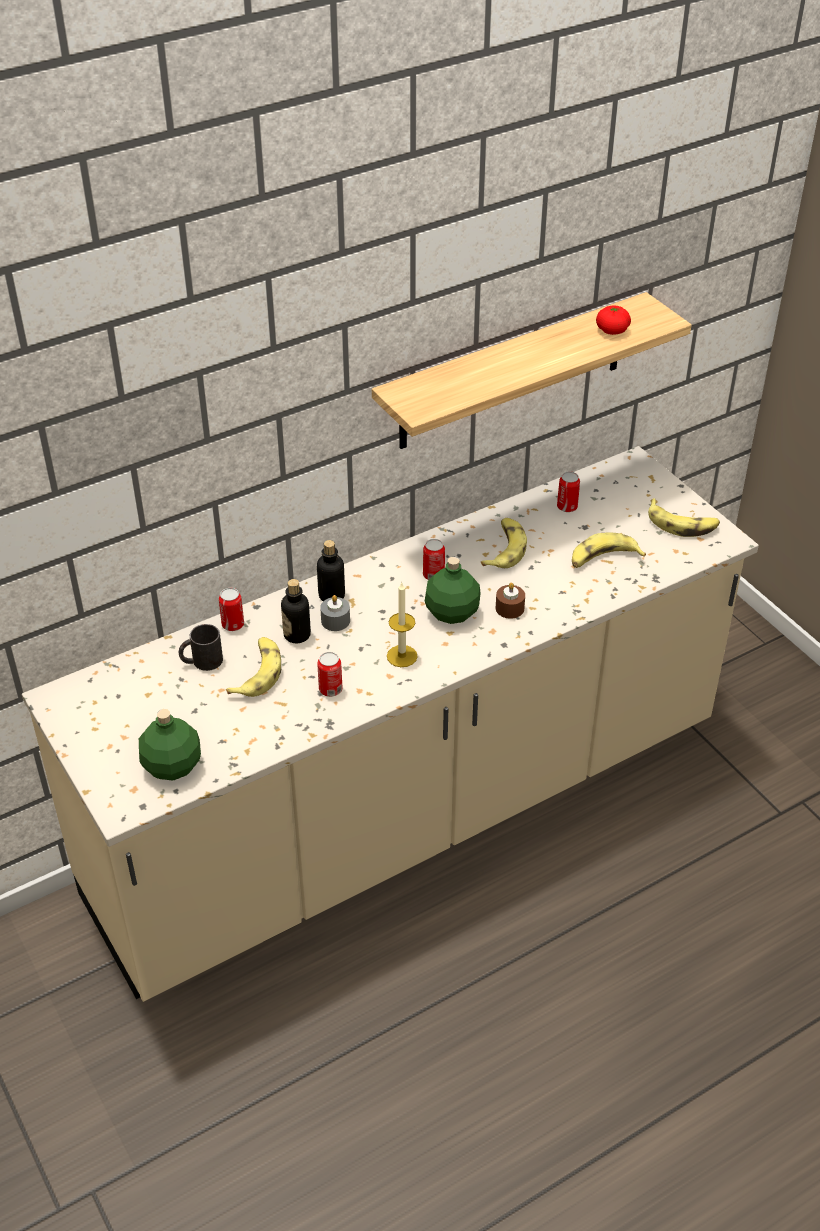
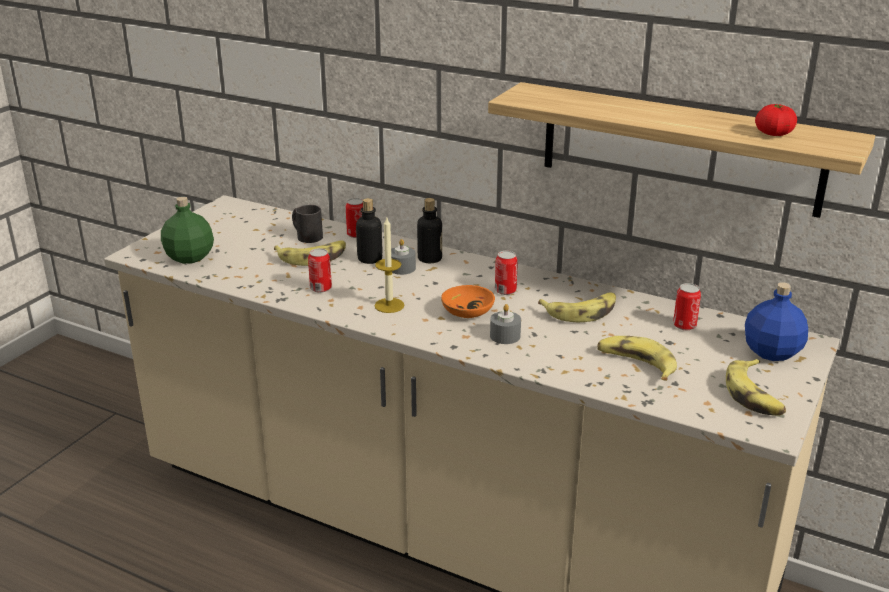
camera: 60 degrees right, 15 degrees down
green bottle [425,557,481,624] -> orange bowl [441,285,495,318]
brown candle [496,583,525,619] -> grey candle [490,304,521,344]
none -> blue bottle [745,282,808,361]

